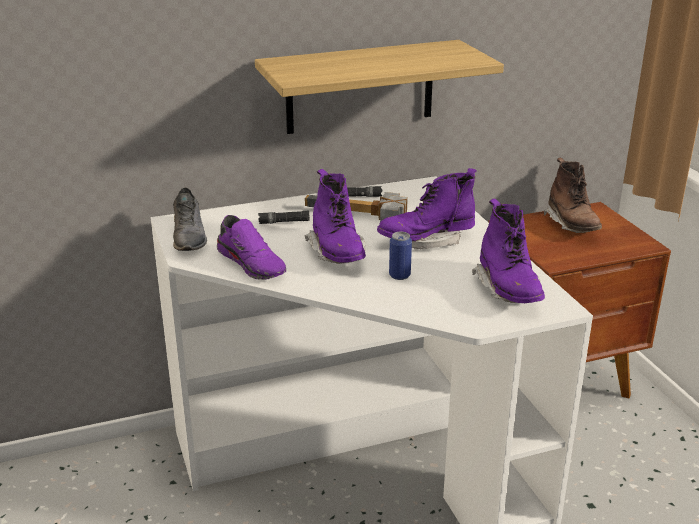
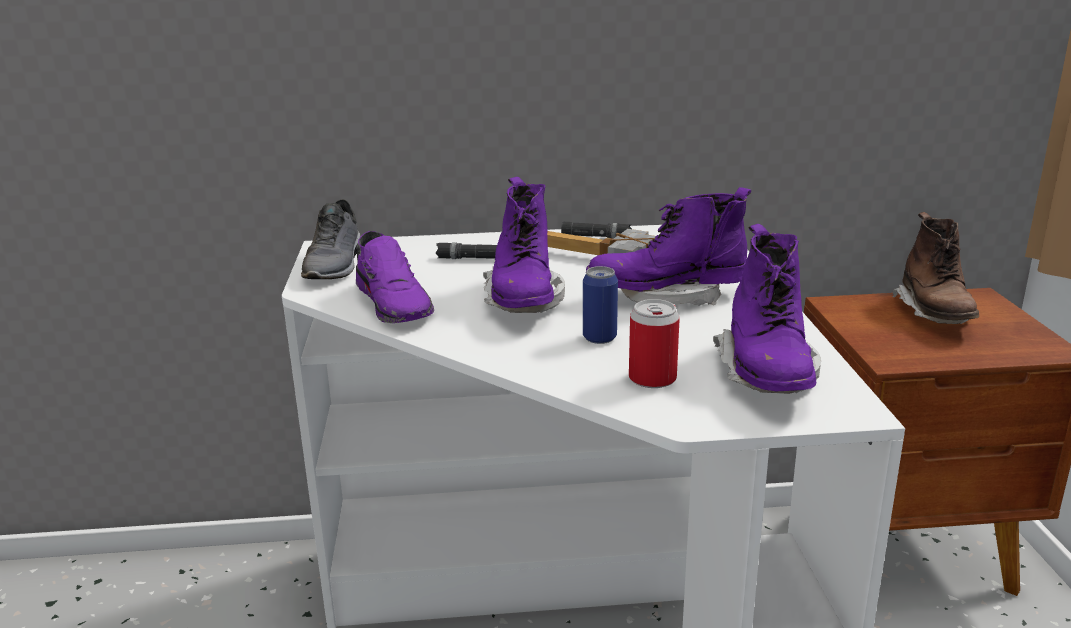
camera: 15 degrees right, 5 degrees down
shelf [255,40,504,134] -> none
none -> can [629,299,680,388]

